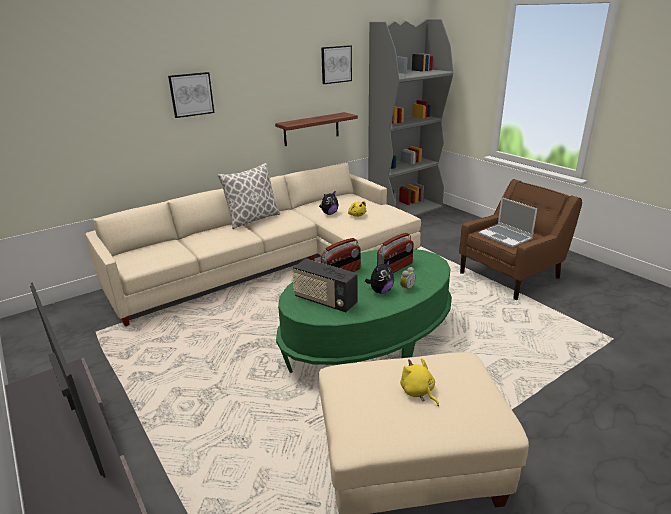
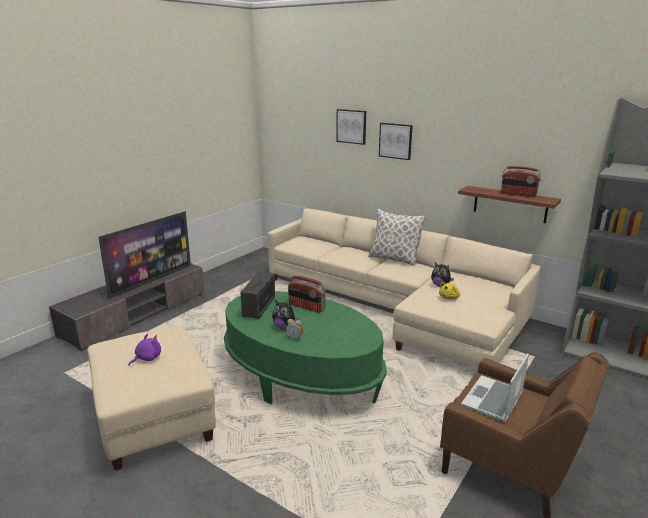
camera: 70 degrees right, 5 degrees down
picture [321,45,352,84] -> picture moved to [336,109,366,145]
radio [377,233,414,273] -> radio moved to [501,166,541,197]
yellow plush toy [400,358,439,406] -> purple plush toy [128,333,161,366]

